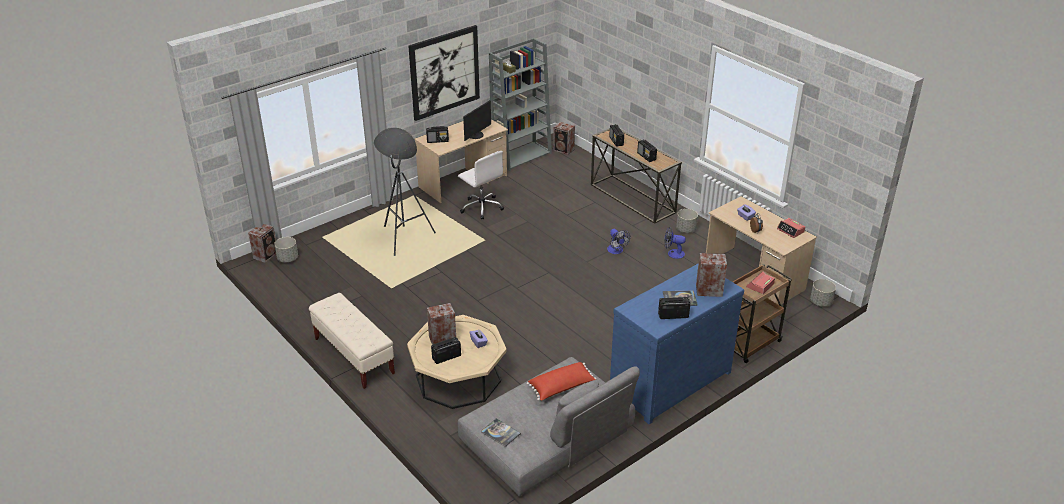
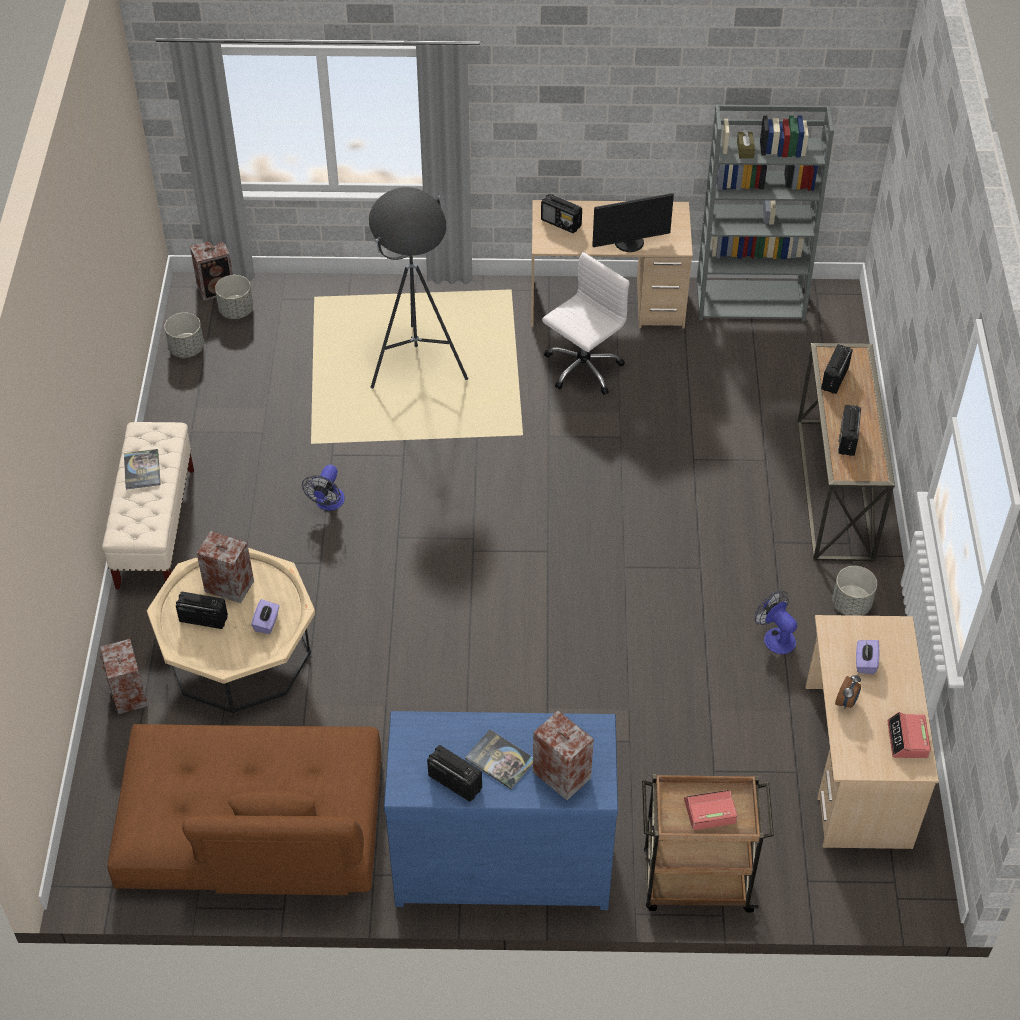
camera: 40 degrees right, 15 degrees up
picture [408,25,480,121] -> none
white office chair [458,151,504,219] -> white office chair turned 135 degrees counterclockwise [542,252,629,395]
grey sofa [458,357,640,496] -> brown sofa [108,724,381,895]
book [481,418,521,447] -> book moved to [124,449,161,490]
red pillow [527,362,597,401] -> none
speaker [553,122,575,155] -> speaker moved to [100,639,148,715]
fan [607,229,630,254] -> fan moved to [302,465,345,511]
grey planter [810,279,836,307] -> grey planter moved to [164,313,204,358]

